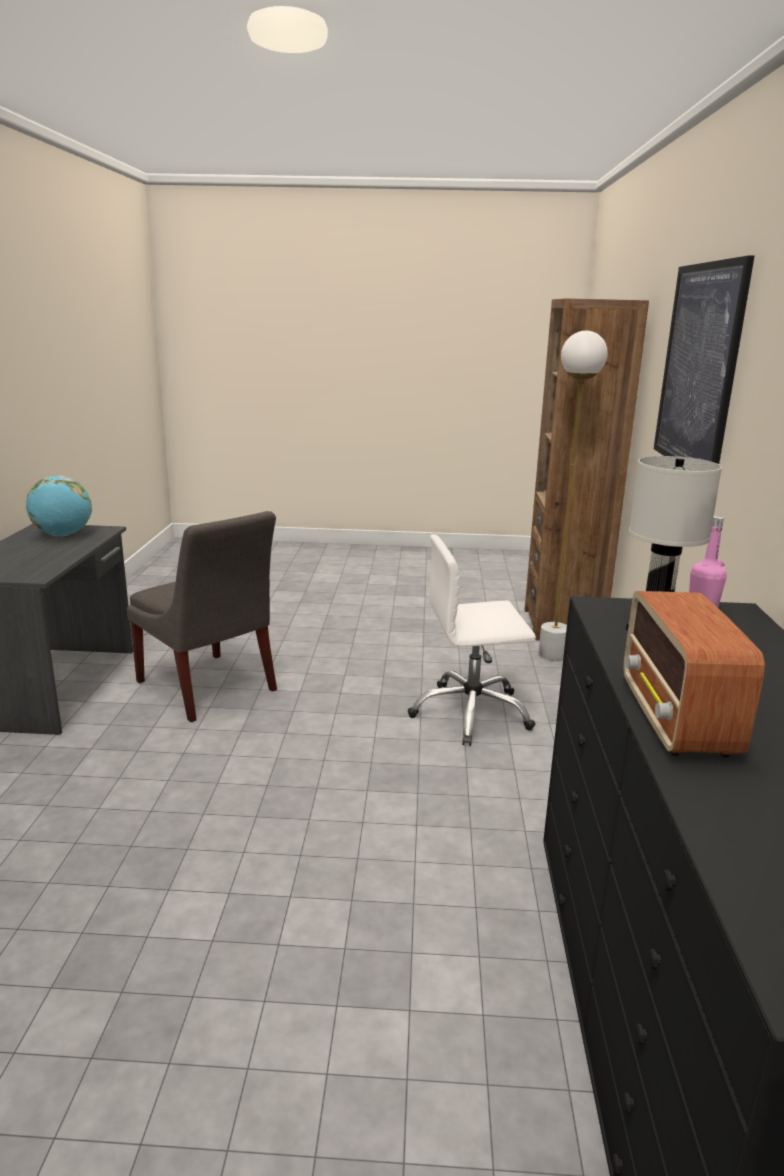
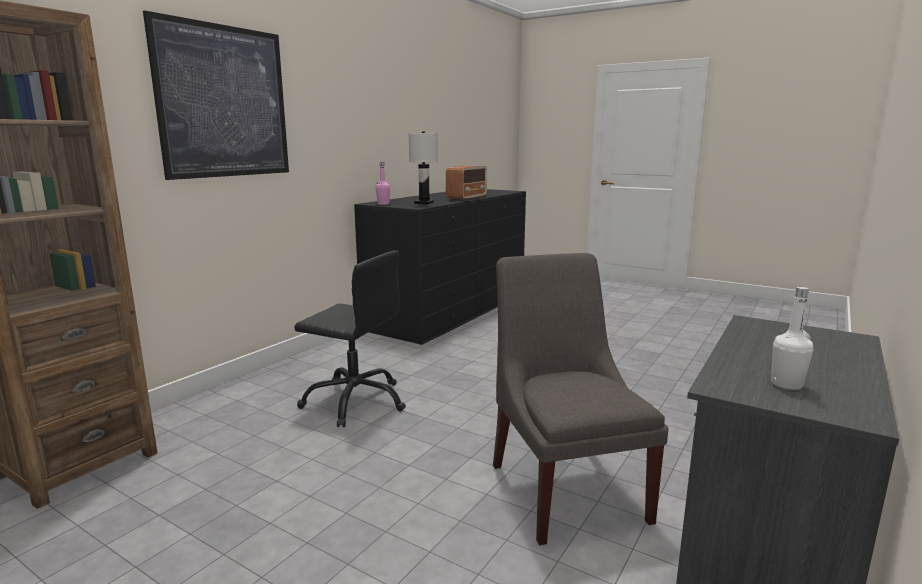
camera: 150 degrees left, 5 degrees down
globe [26,475,92,536] -> white bottle [771,287,814,390]
white office chair [408,534,536,746] -> black office chair [294,250,406,427]
white floor lamp [538,331,608,661] -> none

